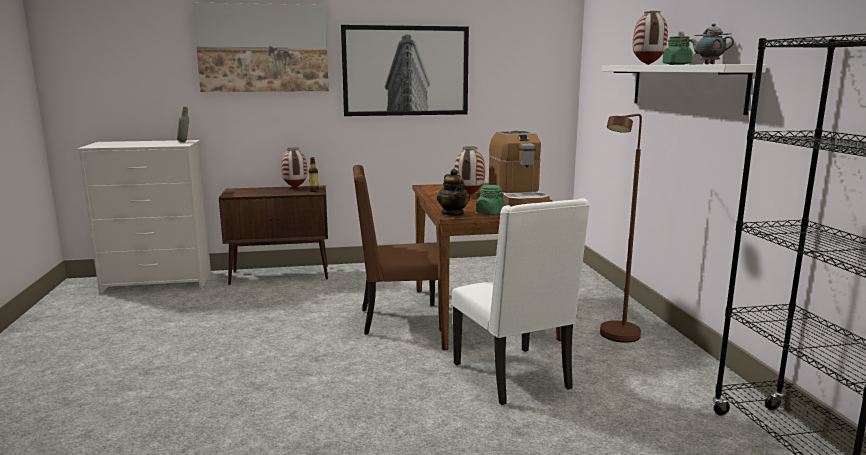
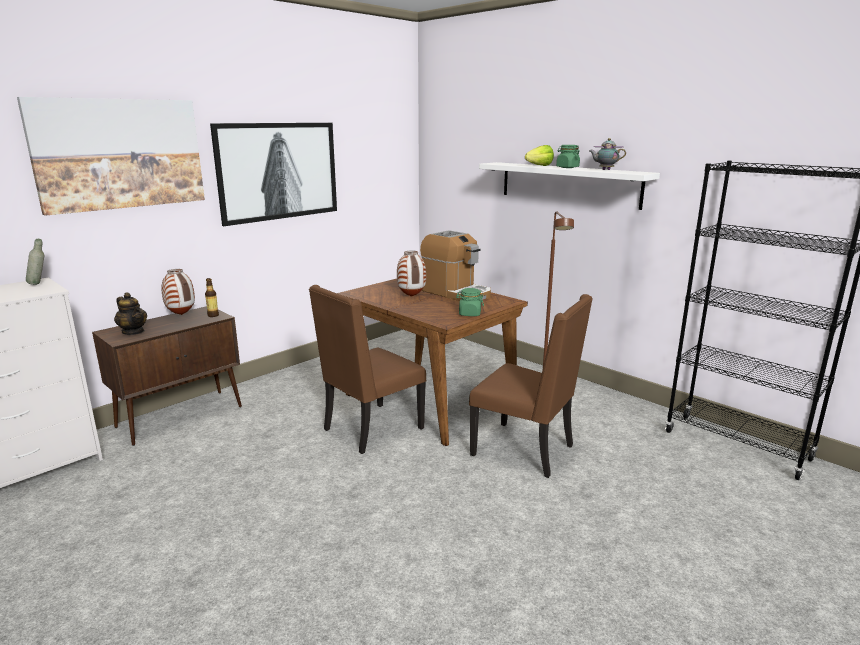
camera: 35 degrees left, 5 degrees up
teapot [437,169,470,216] -> teapot moved to [114,292,147,335]
white chair [452,198,590,405] -> brown chair [469,294,593,478]
vase [633,11,668,65] -> lettuce [525,145,554,166]

